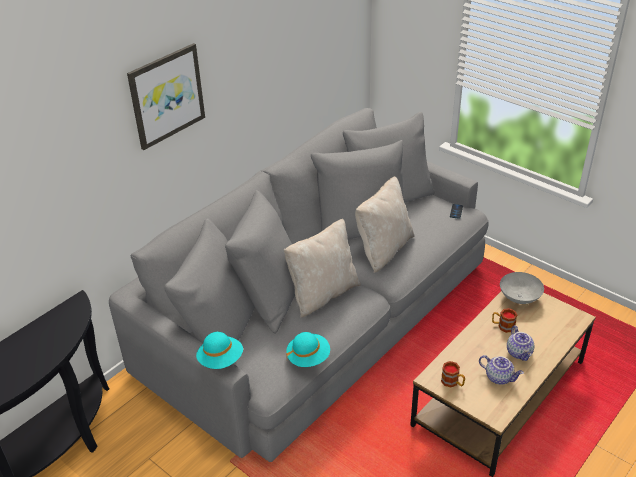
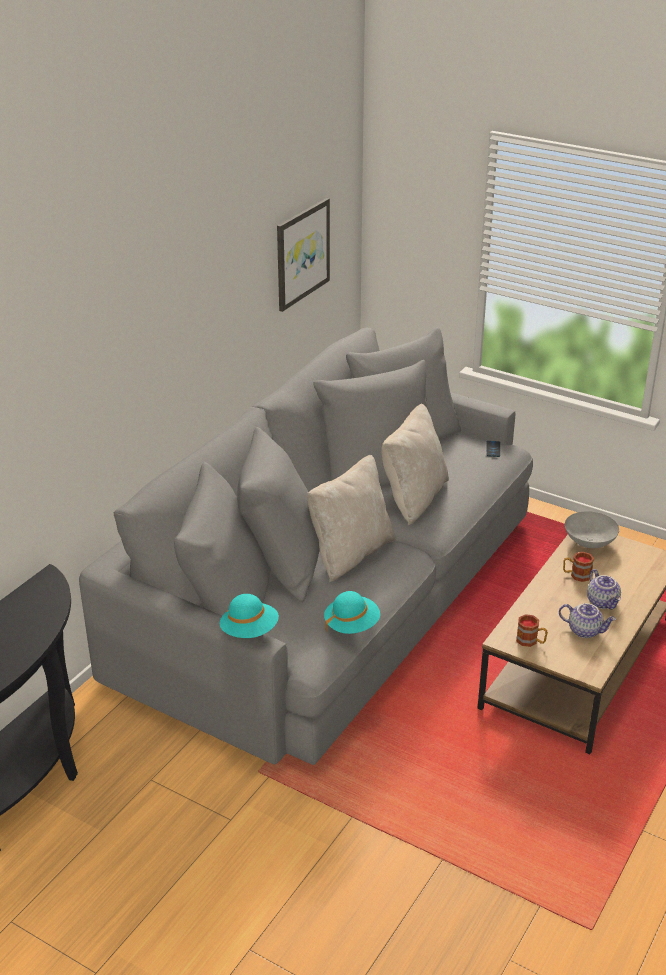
camera: 10 degrees left, 5 degrees down
picture [127,43,205,150] -> picture moved to [277,198,330,312]

